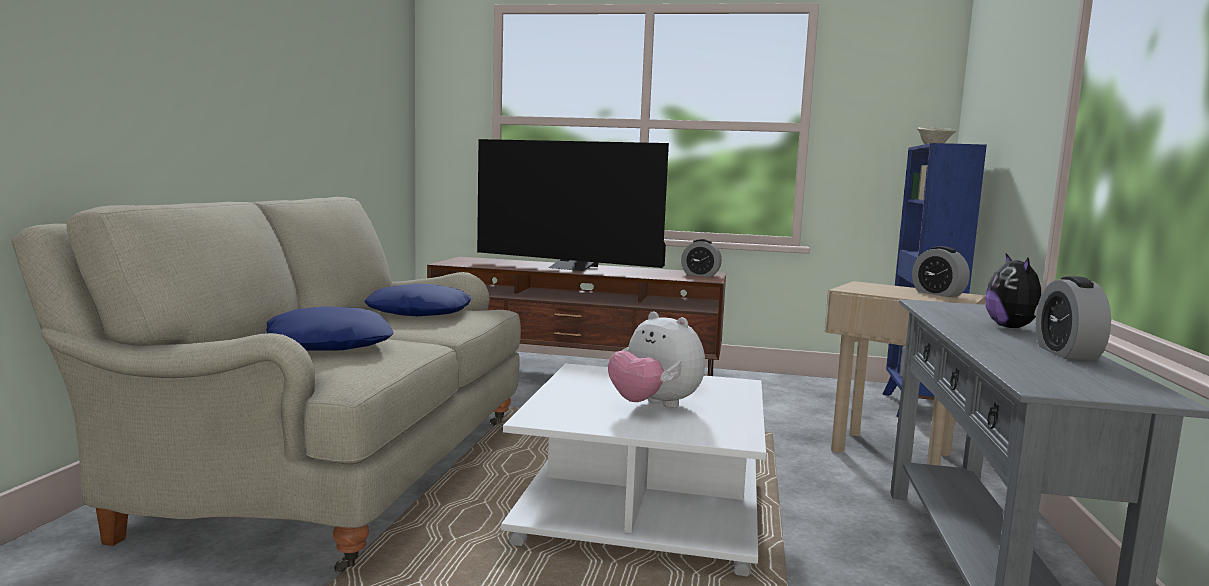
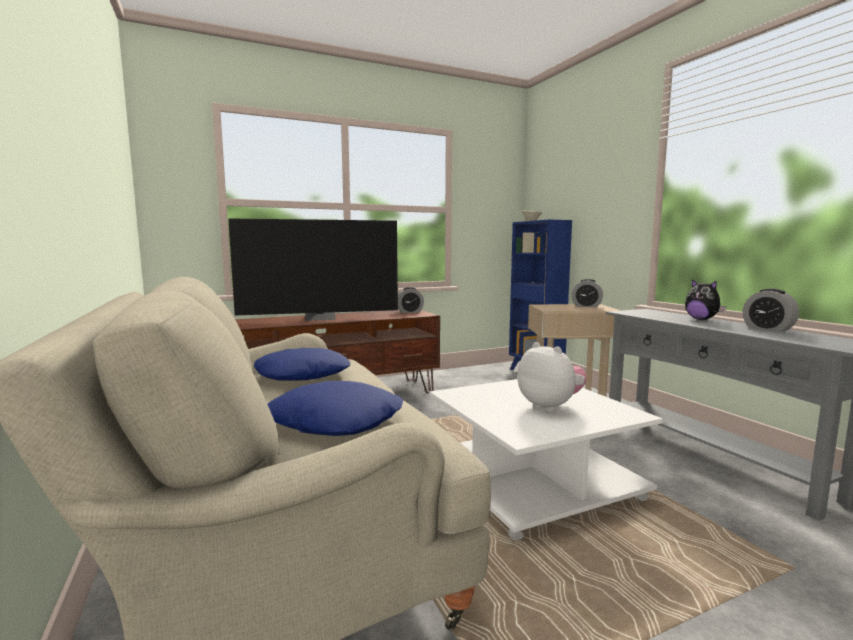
camera: 35 degrees left, 0 degrees up
plush toy [608,311,705,408] -> plush toy turned 135 degrees counterclockwise [517,342,587,412]

